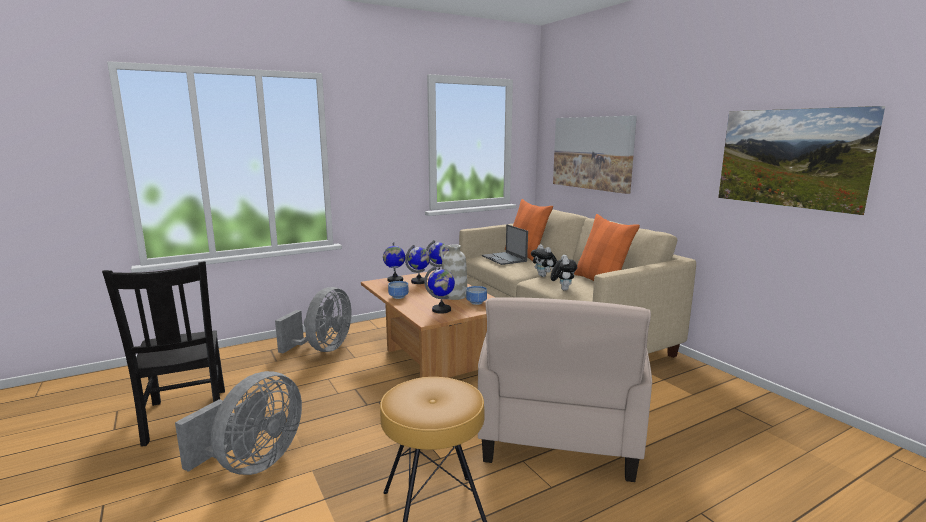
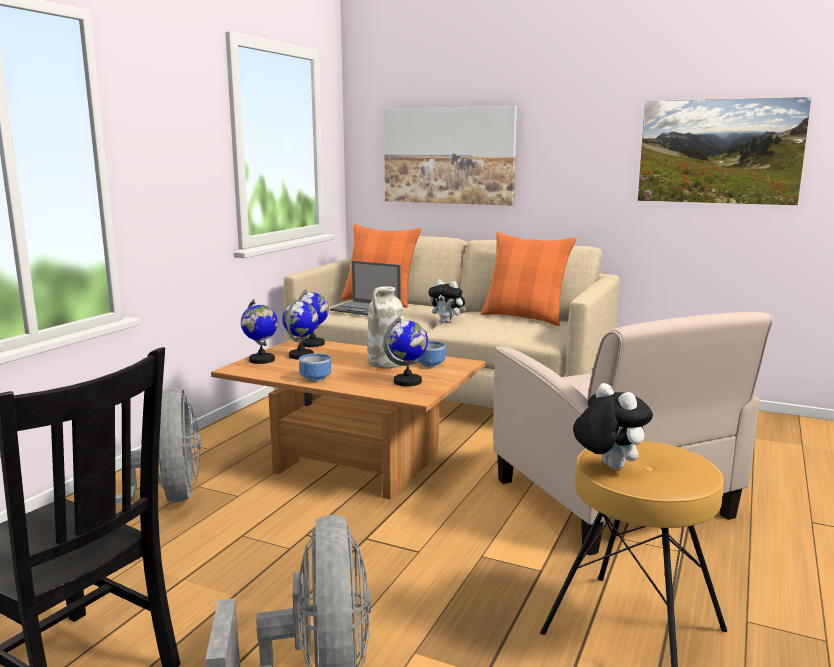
camera: 35 degrees left, 0 degrees up
plush toy [551,255,577,291] -> plush toy moved to [573,383,653,470]

